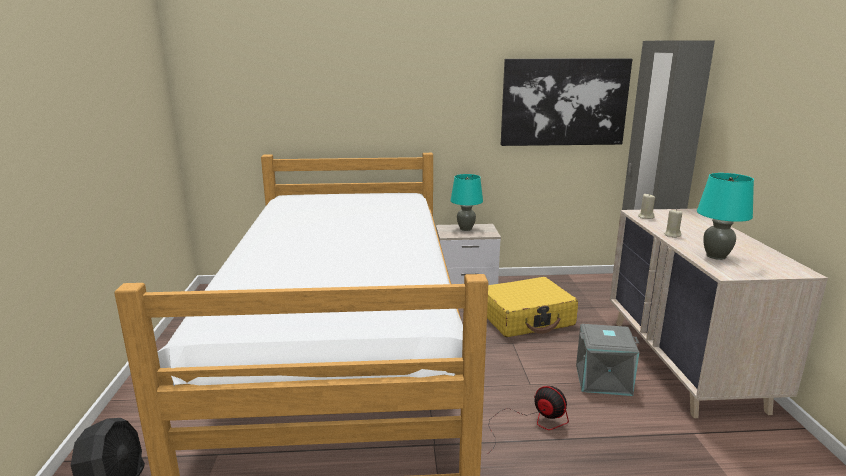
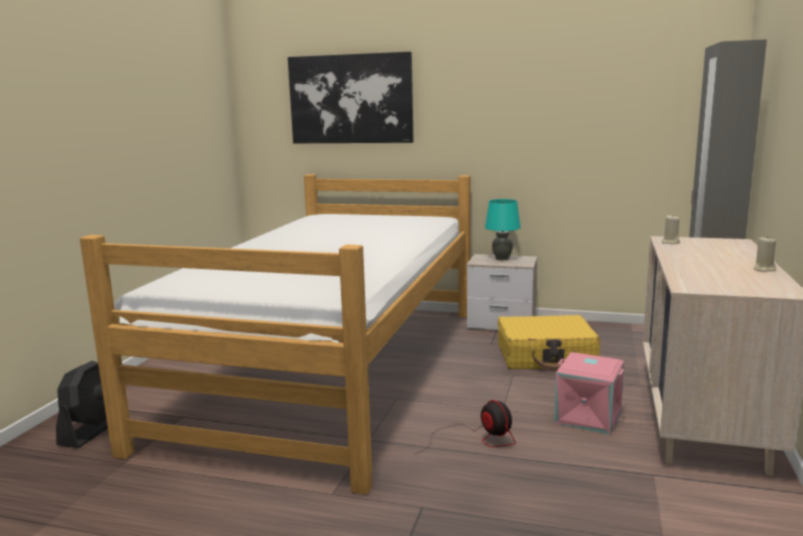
camera: 20 degrees right, 5 degrees down
picture [501,58,632,146] -> picture moved to [288,51,414,143]
grey storage box [576,324,640,396] -> pink storage box [554,352,624,435]
beige candle [664,209,682,238] -> beige candle moved to [753,238,776,272]
turquoise table lamp [697,173,754,260] -> none

